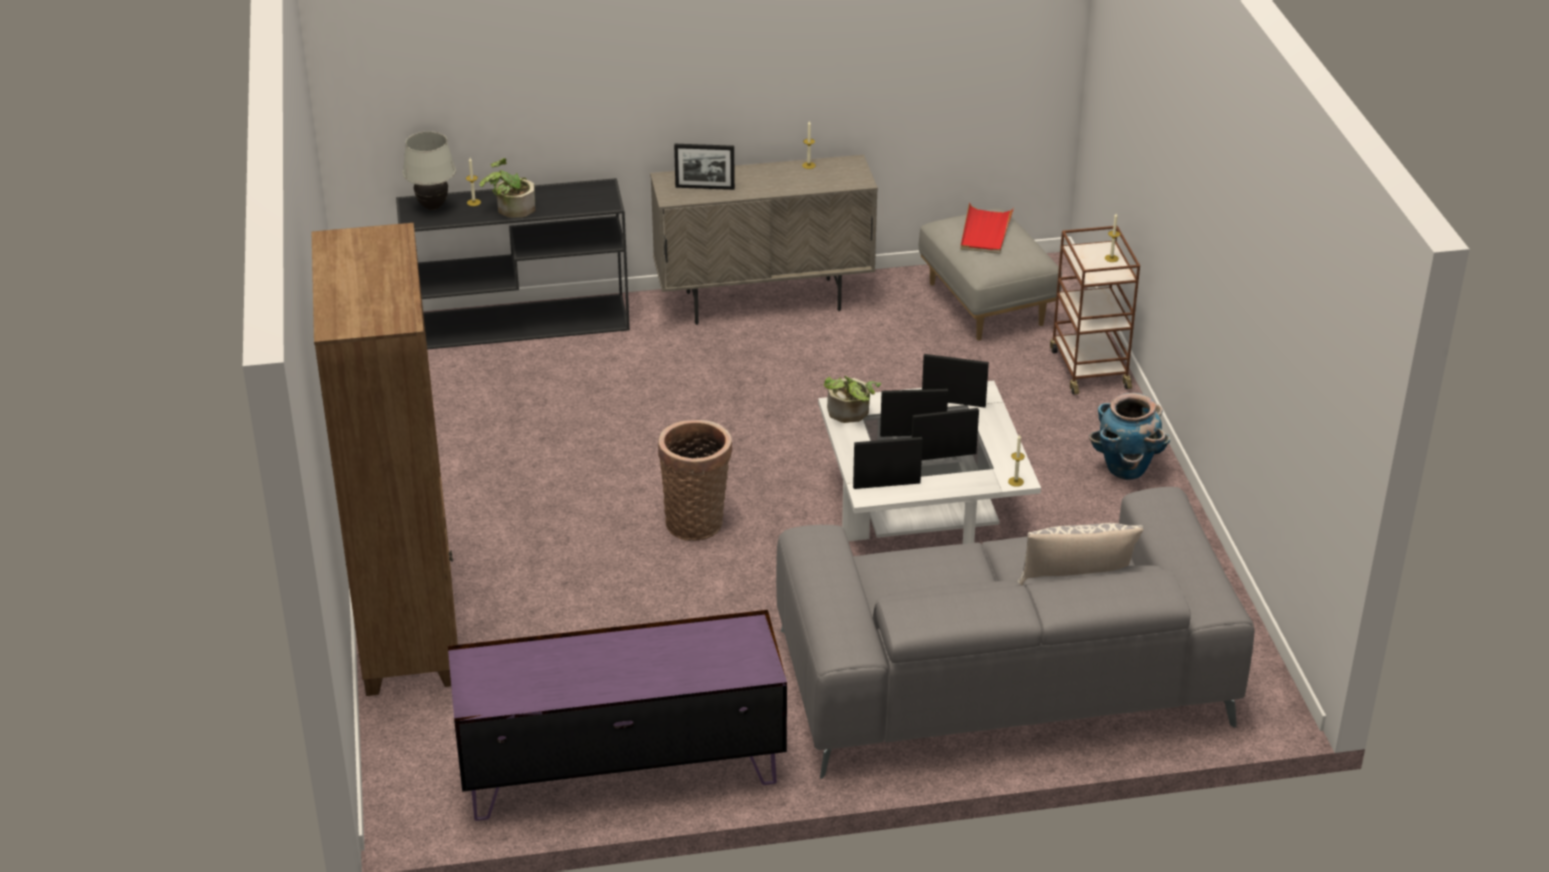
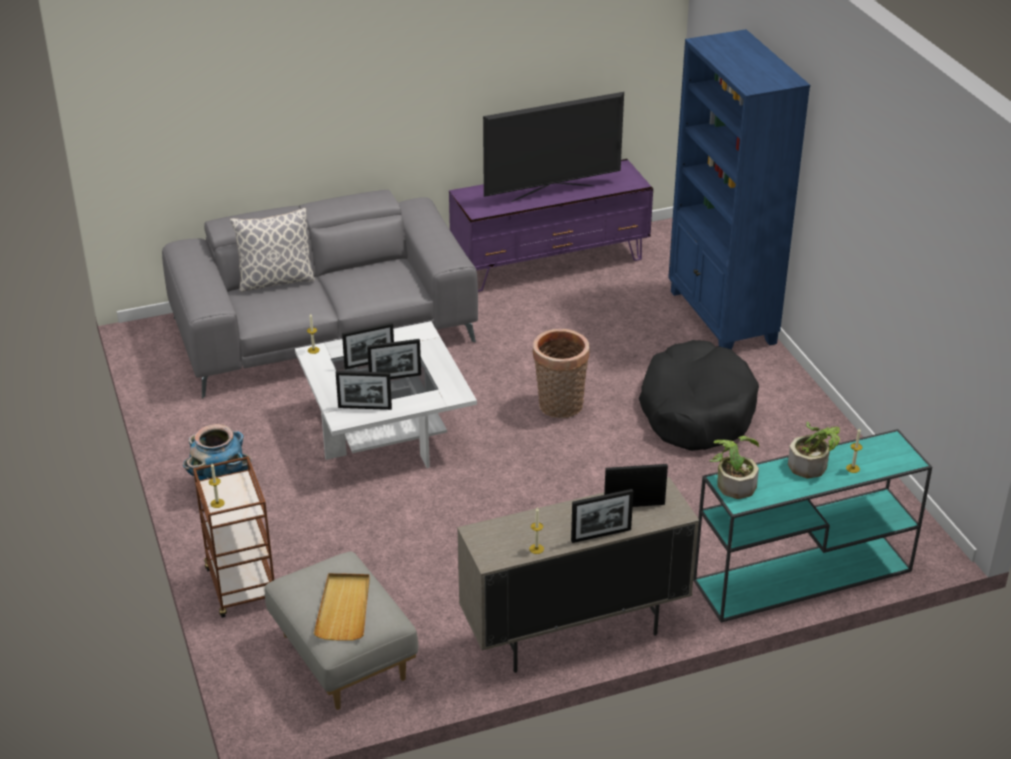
camera: 170 degrees right, 0 degrees up
brown bookcase [312,223,458,696] -> blue bookcase [668,29,810,350]
black console table [396,178,630,350] -> turquoise console table [693,429,932,623]
white table lamp [403,131,456,210] -> none
potted plant [824,376,881,423] -> potted plant moved to [709,436,759,499]
picture frame [853,437,923,489] -> picture frame moved to [571,489,633,543]
red tray [961,203,1014,254] -> beige tray [313,573,370,641]
none -> television [483,92,624,202]
none -> black dog bed [639,340,759,451]

